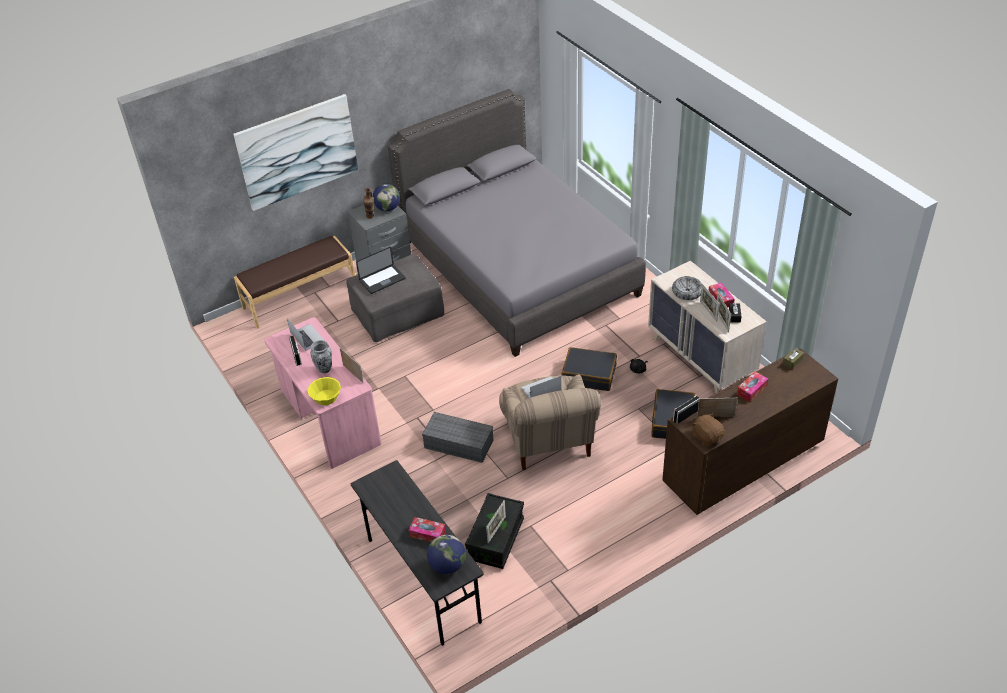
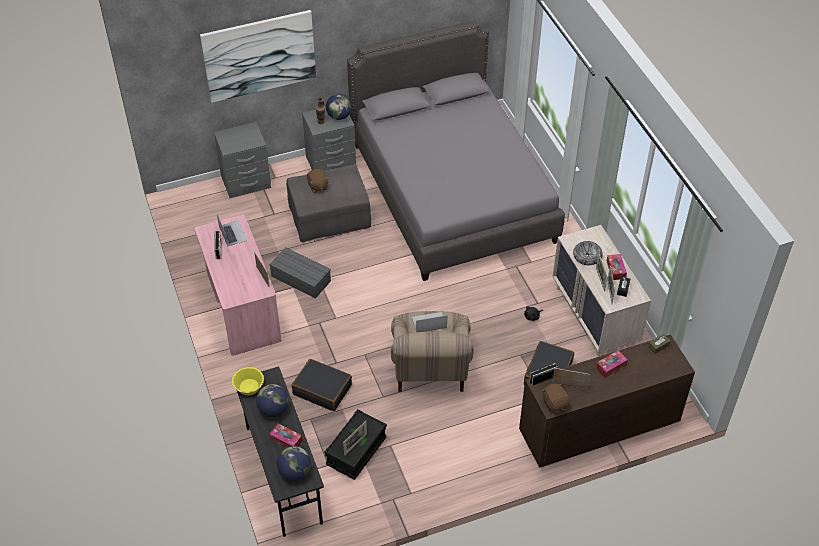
camera: 10 degrees right, 5 degrees up
brown bench [234,236,355,329] -> grey nightstand [214,122,271,198]
yellow bowl [307,377,341,405] -> yellow bowl moved to [232,367,264,396]
vase [310,340,332,373] -> none
laptop [356,247,405,294] -> brown plush toy [307,169,329,193]
grey storage box [422,412,493,463] -> grey storage box moved to [269,247,331,298]
black suitcase [562,347,617,391] -> black suitcase moved to [291,359,352,411]
none -> globe [256,384,289,417]

